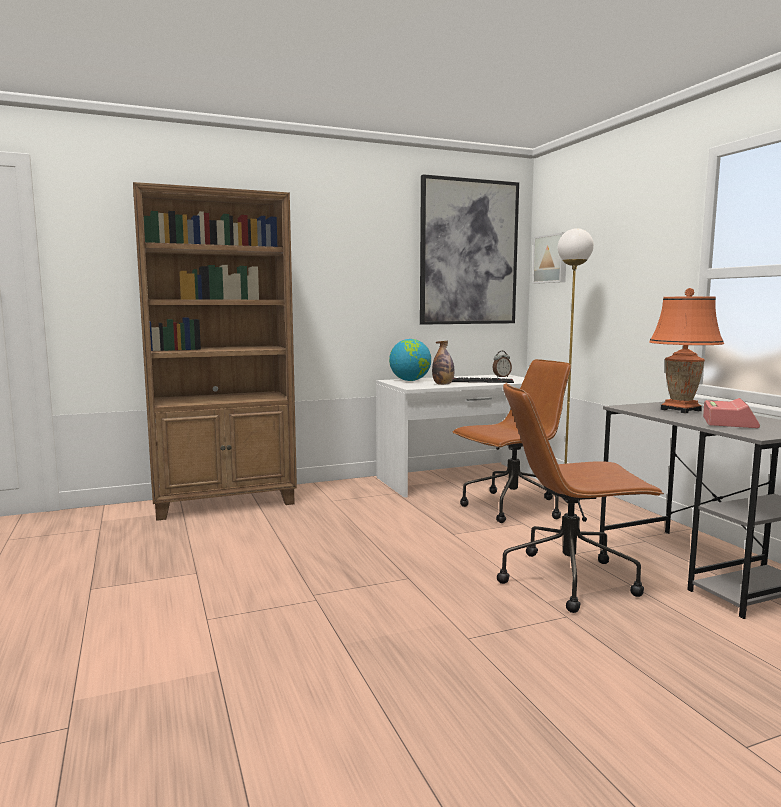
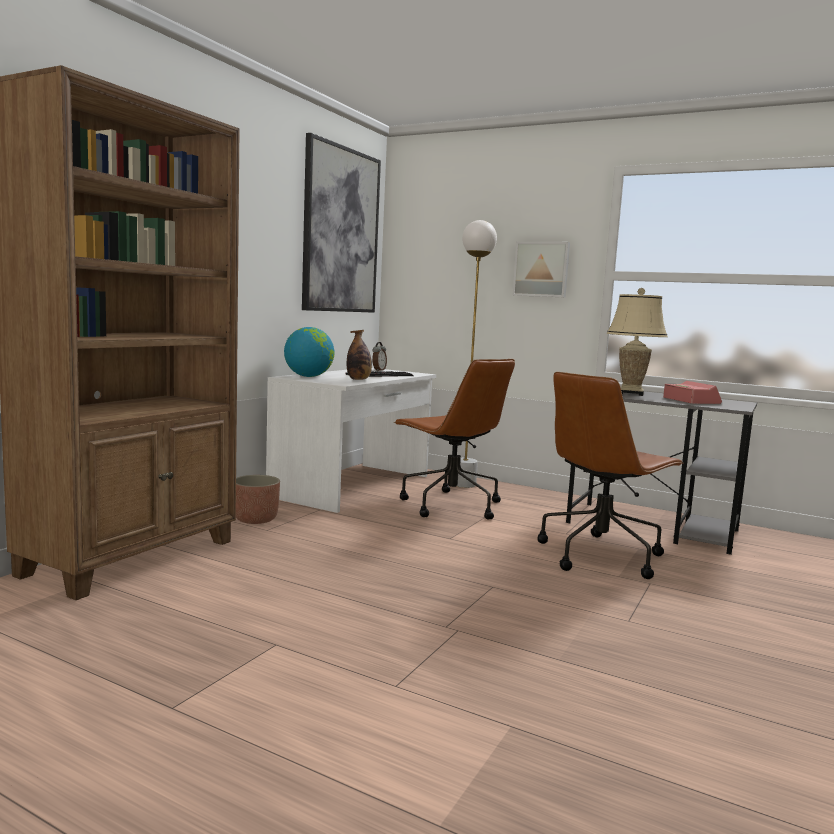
camera: 40 degrees left, 0 degrees up
brown office chair [452,359,571,523] -> brown office chair turned 120 degrees clockwise [394,359,515,520]
picture [532,232,566,284] -> picture moved to [513,242,570,298]
orange table lamp [649,288,724,413] -> beige table lamp [607,288,668,396]
none -> planter [236,475,280,524]

